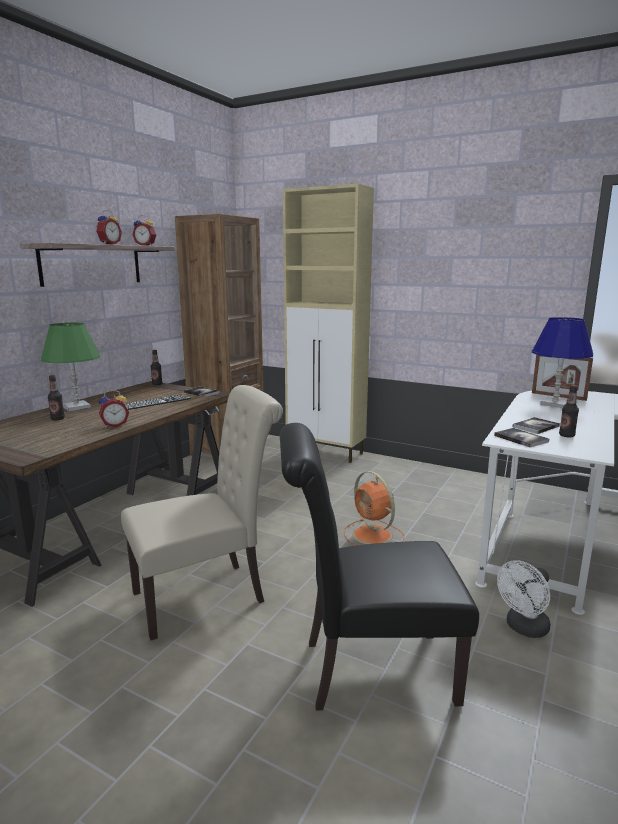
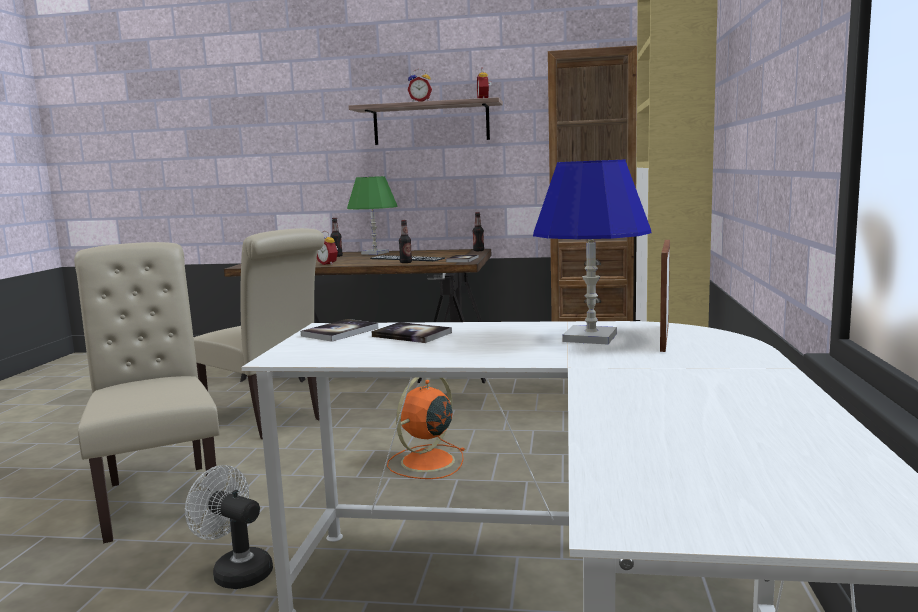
camera: 70 degrees right, 5 degrees down
black chair [280,423,479,711] -> beige chair [74,242,220,544]
bottle [559,385,579,437] -> bottle moved to [399,220,412,263]

